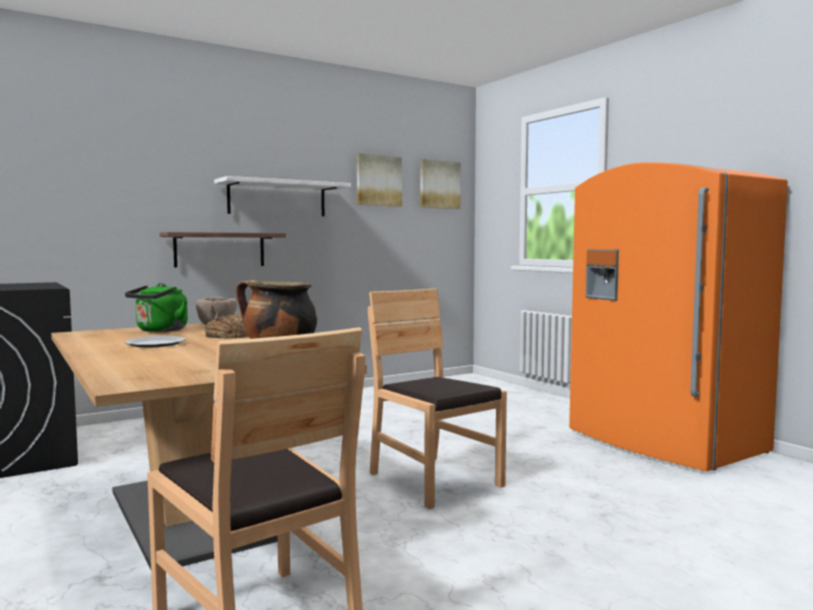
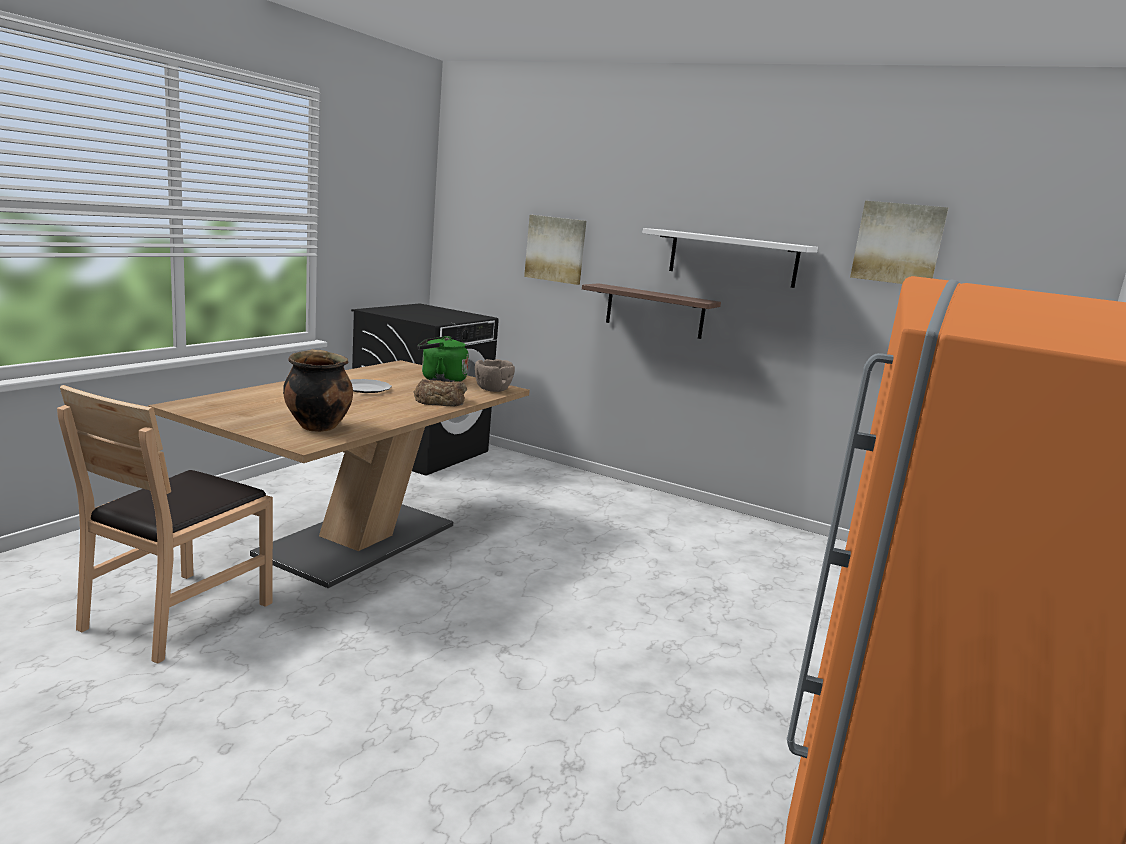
camera: 60 degrees right, 10 degrees up
brown chair [368,288,507,509] -> none
picture [420,159,461,209] -> picture moved to [524,215,586,285]

